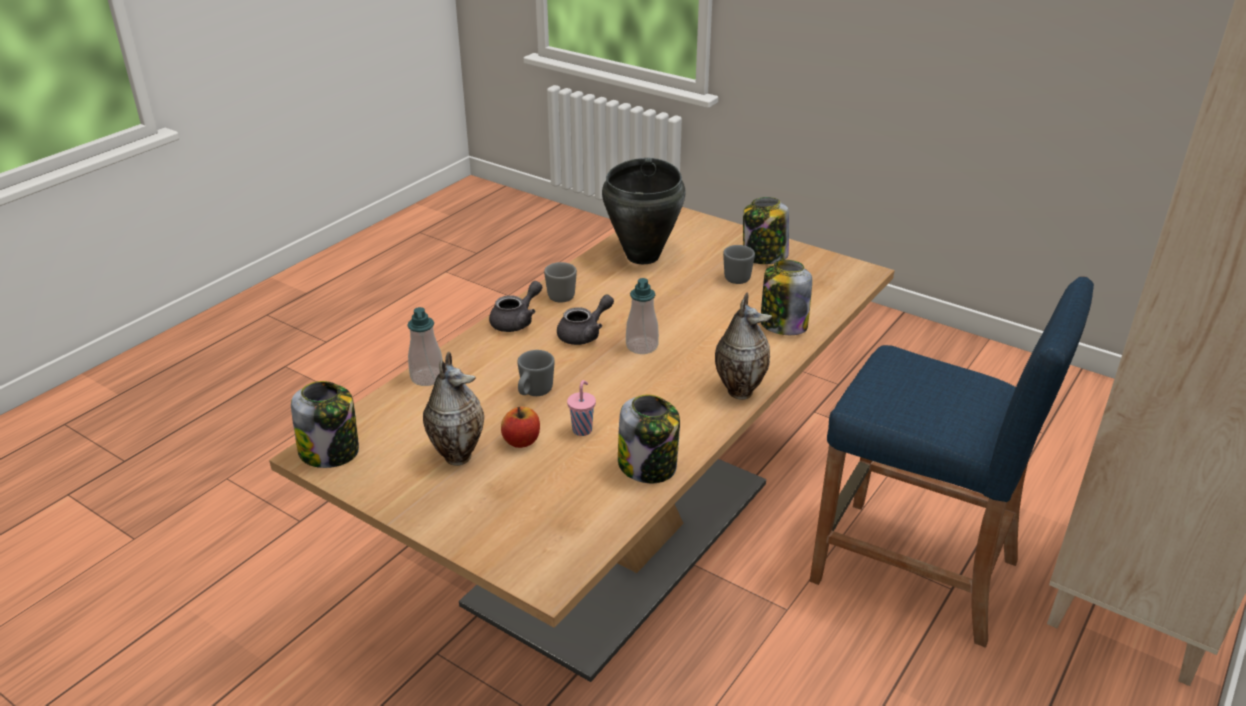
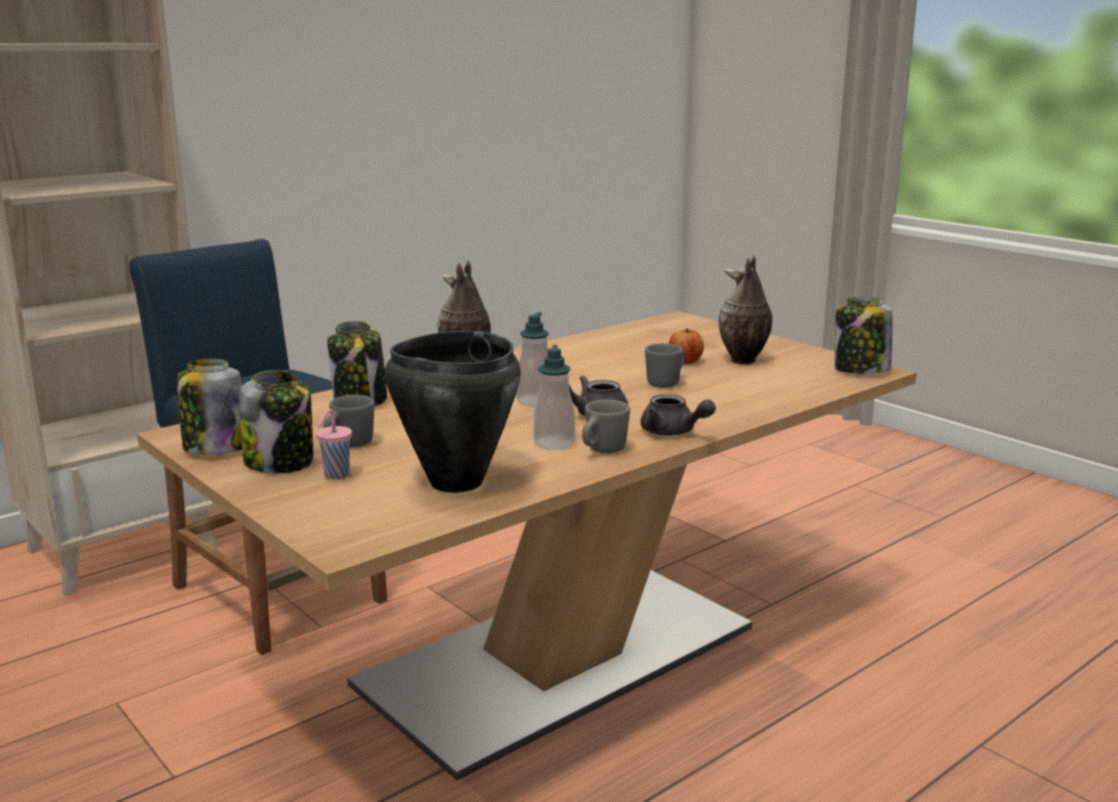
camera: 165 degrees left, 15 degrees down
soap dispenser [407,307,443,386] -> soap dispenser moved to [533,345,576,450]
grey teapot [489,281,542,332] -> grey teapot turned 105 degrees counterclockwise [641,394,716,436]
pink cup [567,380,596,436] -> pink cup moved to [316,409,352,479]
jar [618,395,680,483] -> jar moved to [177,359,242,455]

